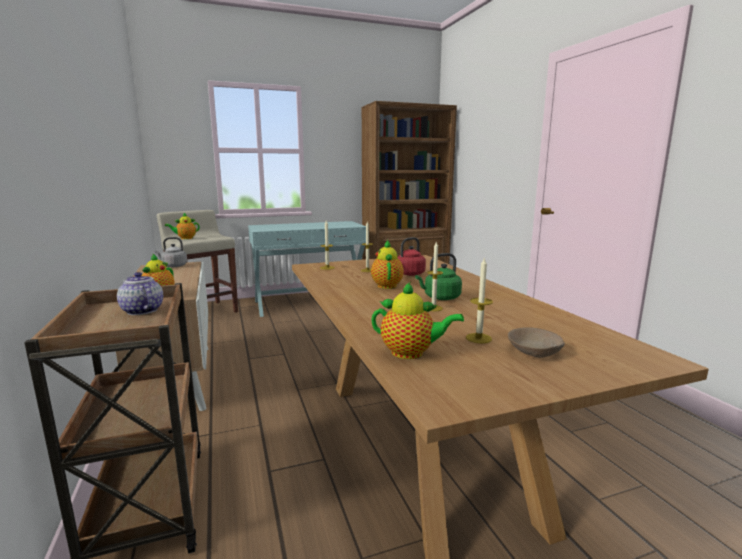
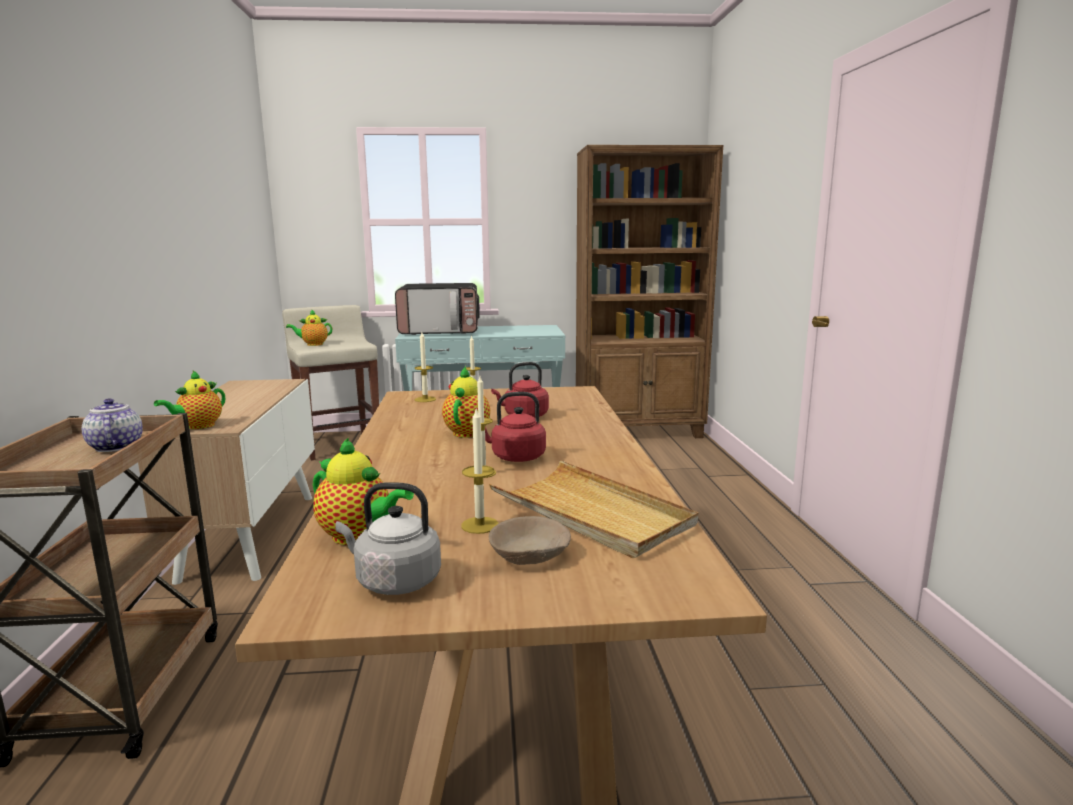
camera: 15 degrees right, 0 degrees up
grey kettle [155,237,187,267] -> grey kettle moved to [335,482,441,595]
green kettle [415,253,462,300] -> red kettle [485,392,546,462]
none -> microwave [395,283,480,335]
none -> beige tray [489,460,698,558]

